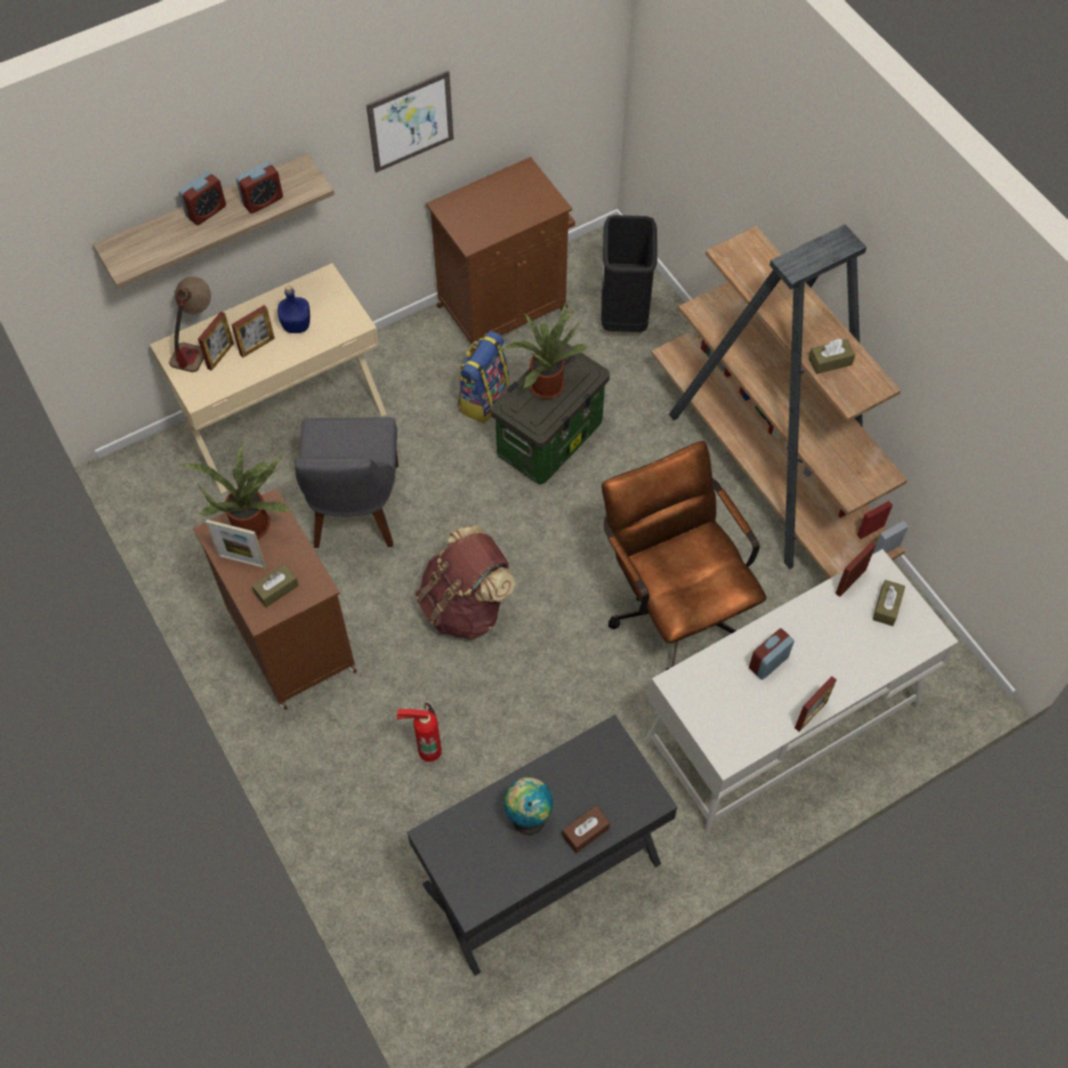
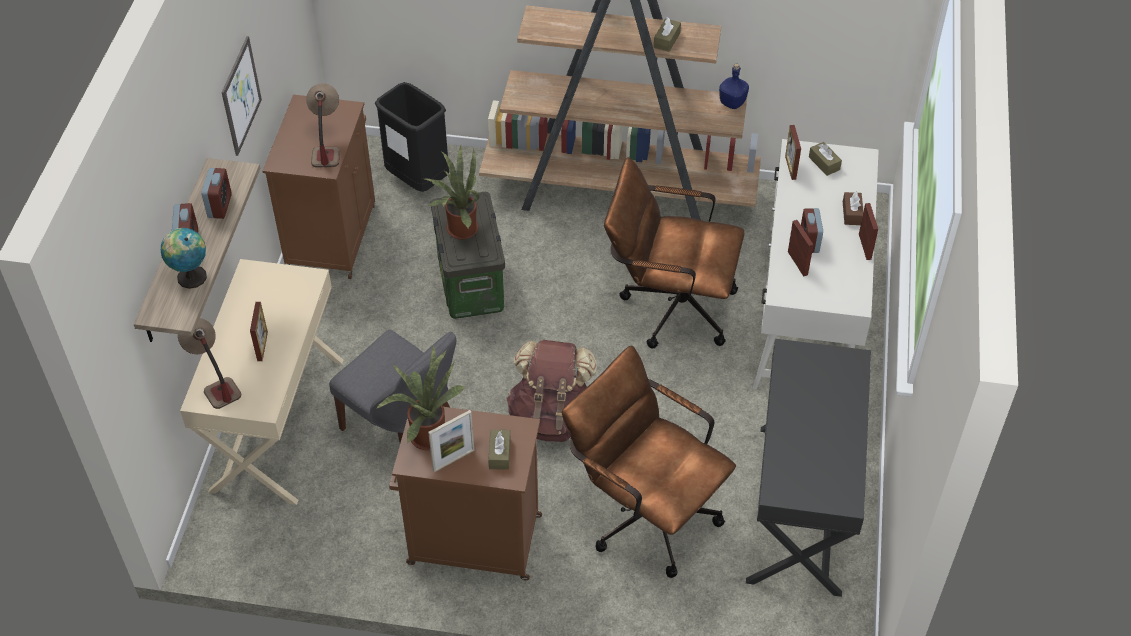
camera: 50 degrees left, 10 degrees down
picture frame [198,312,234,371] -> picture frame moved to [788,220,814,277]
blue bottle [278,286,310,333] -> blue bottle moved to [719,63,749,109]
fire extinguisher [397,703,442,762] -> brown office chair [562,346,736,578]
backpack [458,331,510,423] -> none
globe [504,777,553,835] -> globe moved to [161,228,207,289]
brown tissue box [562,806,610,853] -> brown tissue box moved to [843,192,863,225]
none -> table lamp [306,83,340,167]

